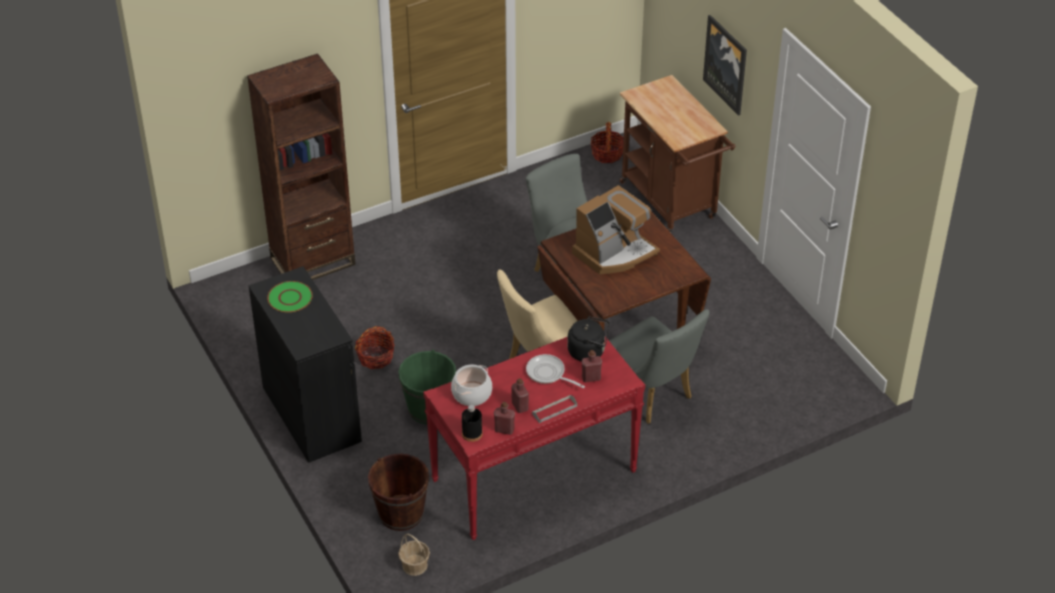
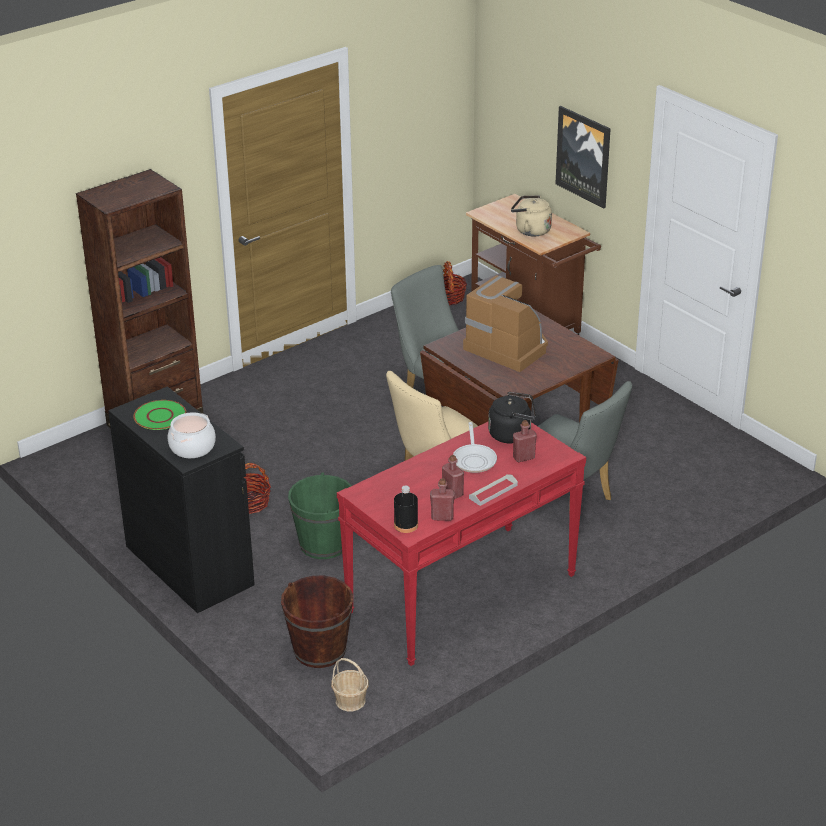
camera: 10 degrees left, 10 degrees down
cooking pot [451,365,492,406] -> cooking pot moved to [168,412,216,458]
frying pan [526,354,585,388] -> frying pan turned 120 degrees counterclockwise [453,422,497,473]
coffee machine [572,185,660,274] -> coffee machine turned 90 degrees counterclockwise [463,275,548,372]
none -> beige kettle [511,195,552,236]

